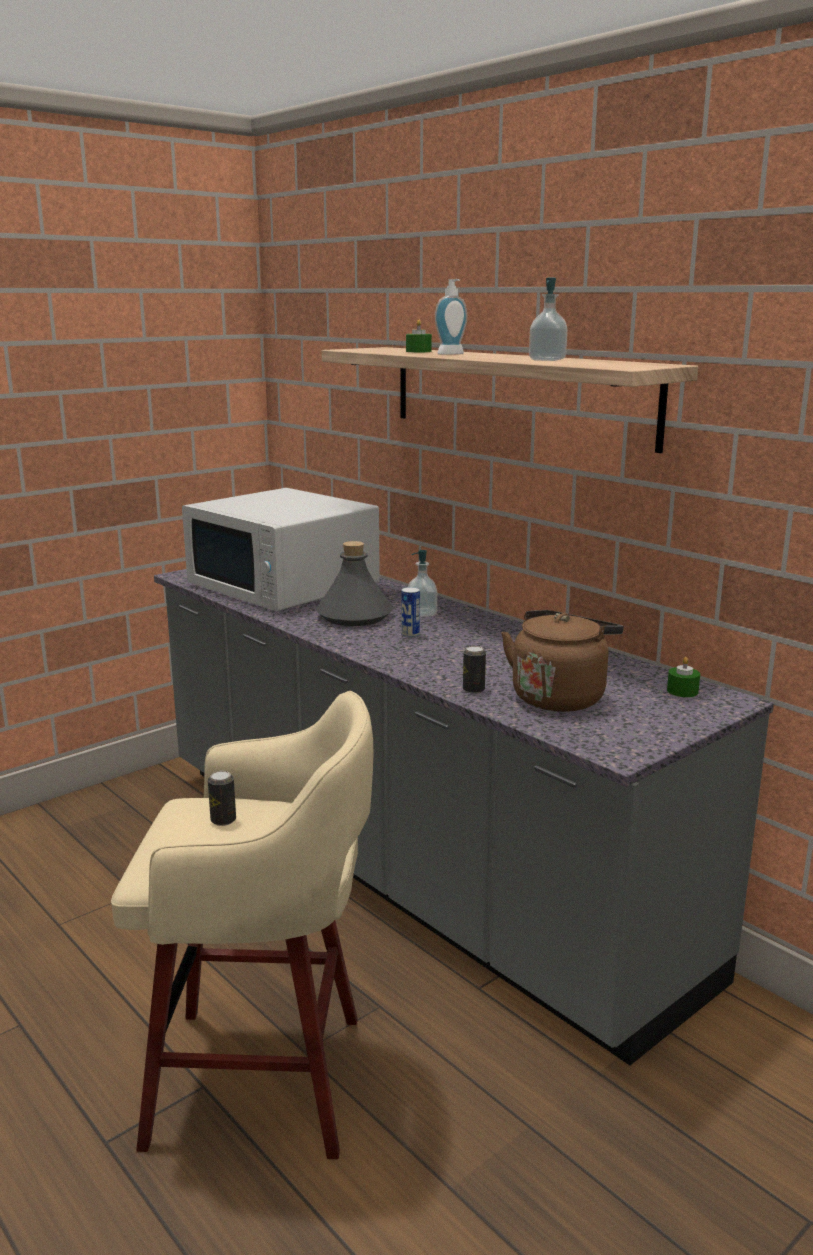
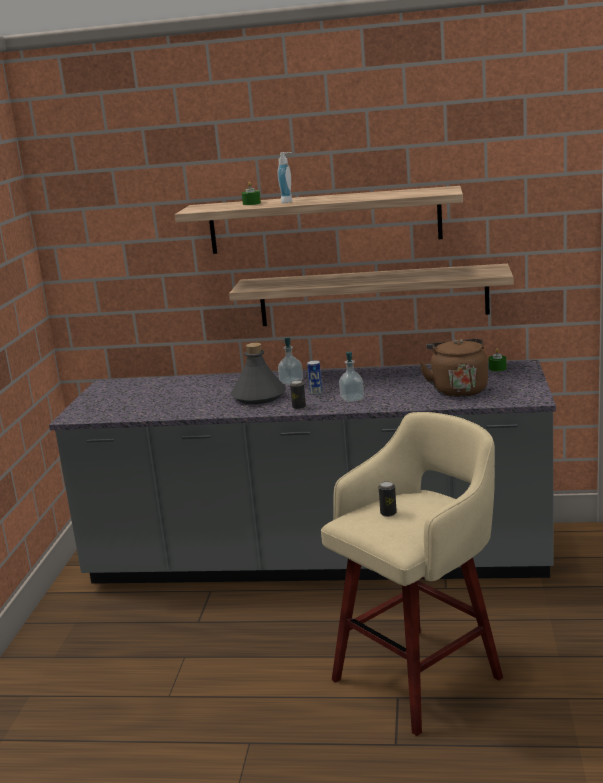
camera: 40 degrees left, 0 degrees up
white microwave [182,488,380,611] -> none
can [463,646,486,694] -> can moved to [290,380,306,410]
soap dispenser [529,277,567,361] -> soap dispenser moved to [339,352,364,402]
none -> shelf [229,264,513,326]

